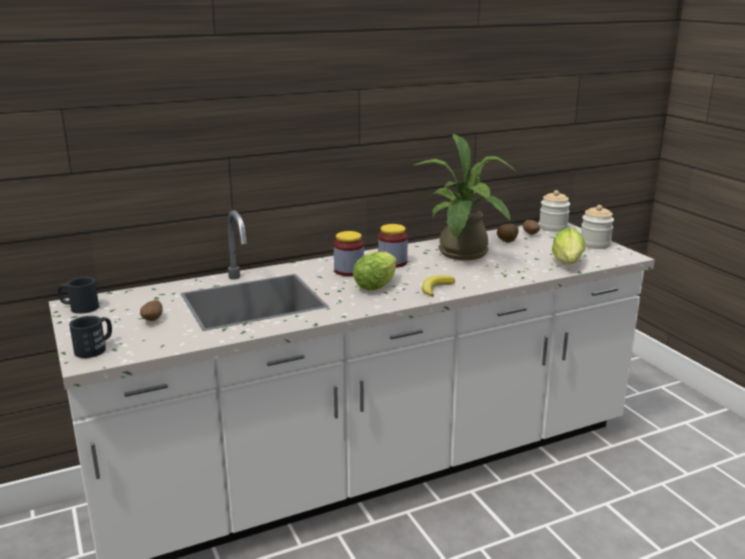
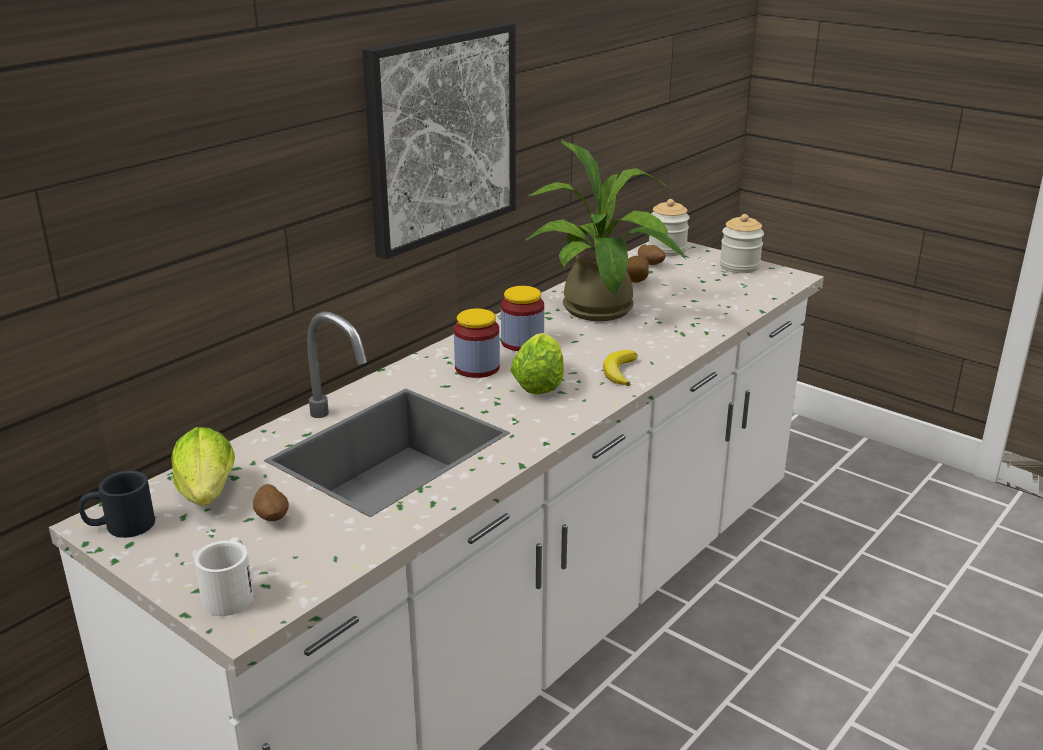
camera: 25 degrees left, 5 degrees up
black mug [69,316,112,358] -> white mug [194,537,254,616]
lettuce [552,228,585,265] -> lettuce moved to [171,427,235,506]
none -> picture [362,22,516,259]

